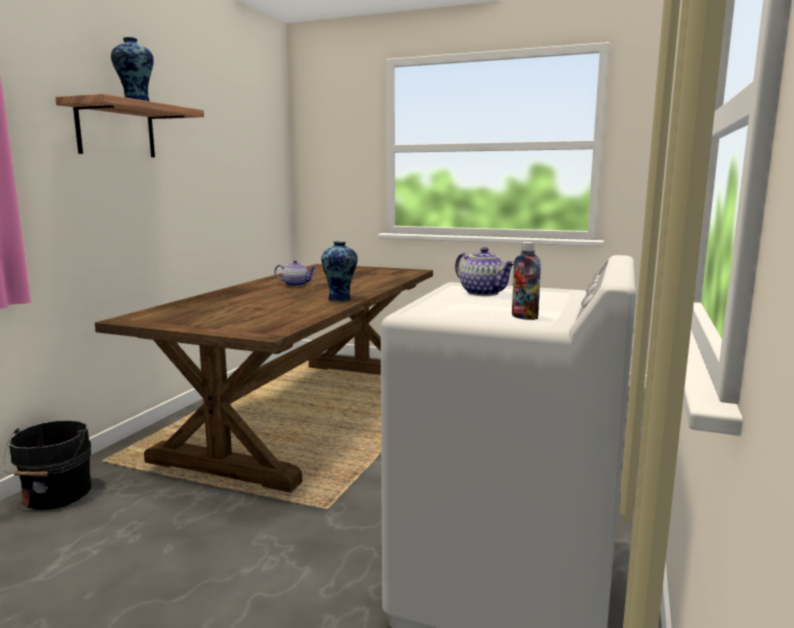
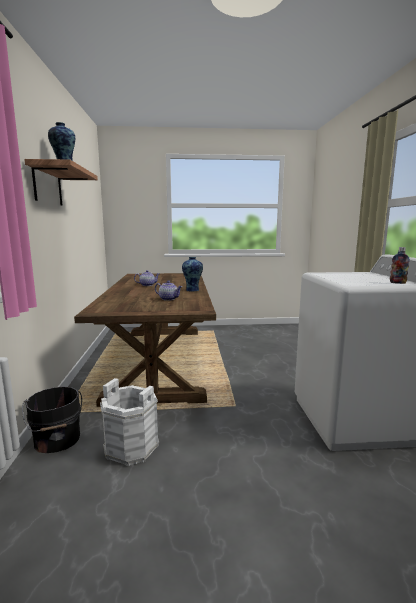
camera: 25 degrees left, 0 degrees up
teapot [455,247,514,296] -> teapot moved to [155,280,182,301]
none -> white bucket [100,378,159,466]

